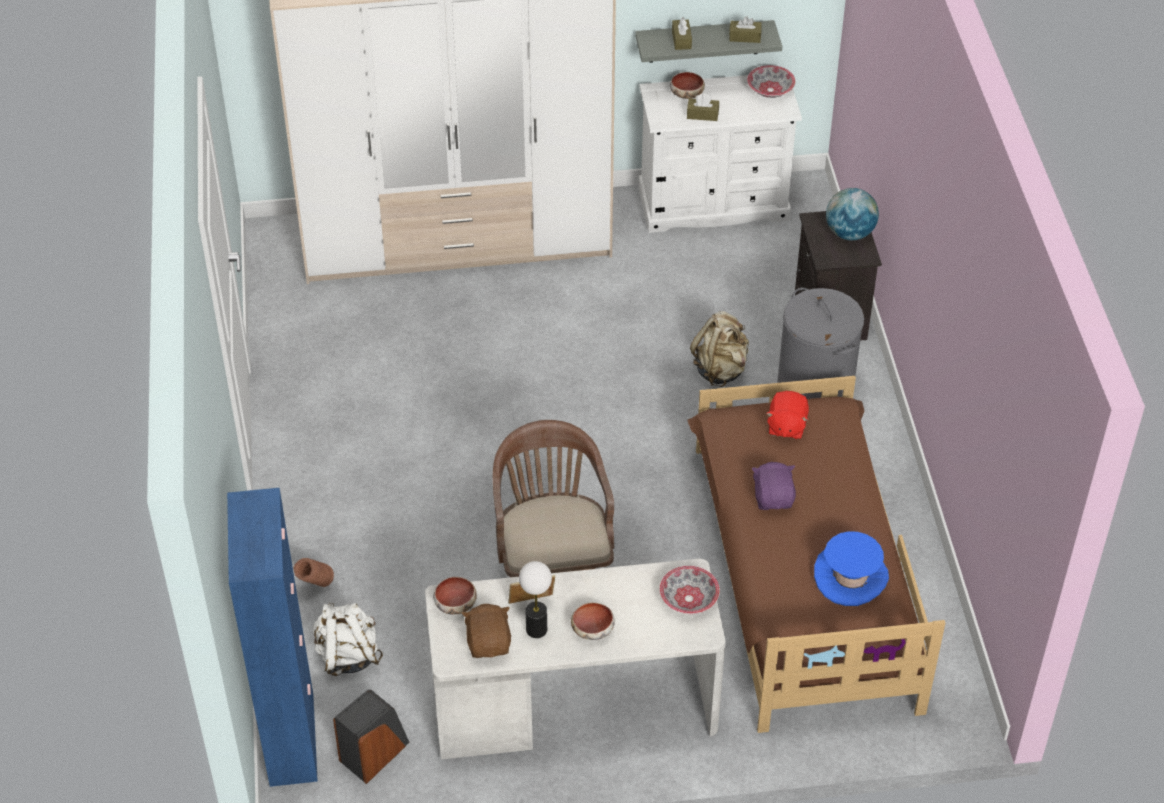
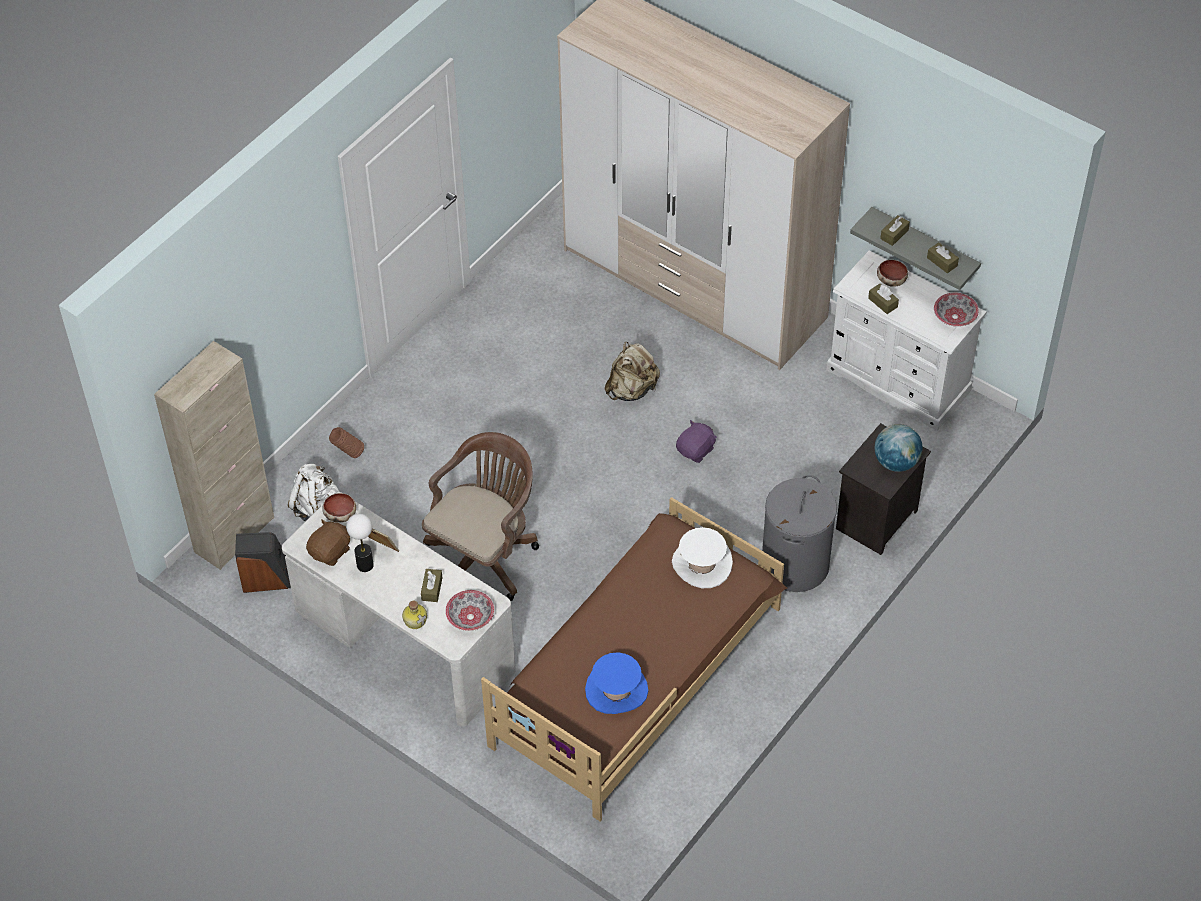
camera: 45 degrees right, 5 degrees up
blue cabinet [227,488,318,787] -> beige cabinet [154,341,274,570]
bowl [571,602,615,640] -> none
beige backpack [690,311,749,387] -> beige backpack moved to [605,342,660,401]
purple plush toy [752,462,796,510] -> purple plush toy moved to [676,420,717,463]
red plush toy [766,391,809,439] -> white hat [672,527,733,588]
none -> bottle [402,601,427,629]
none -> brown tissue box [421,569,442,602]

